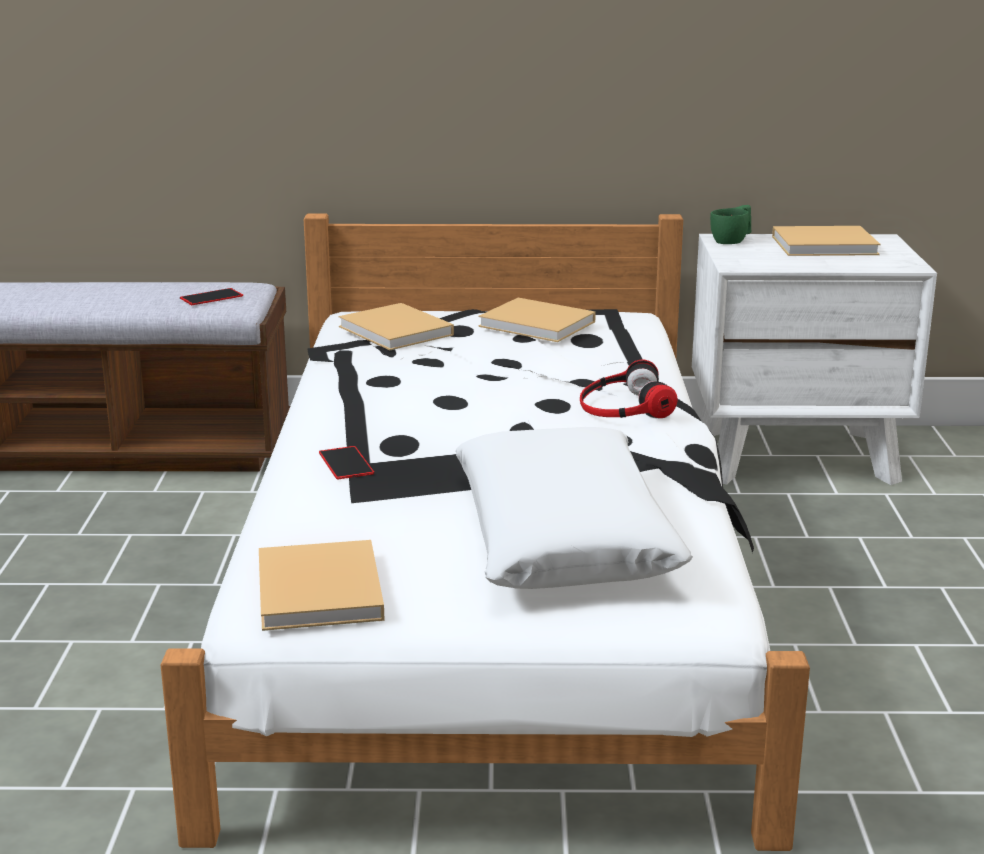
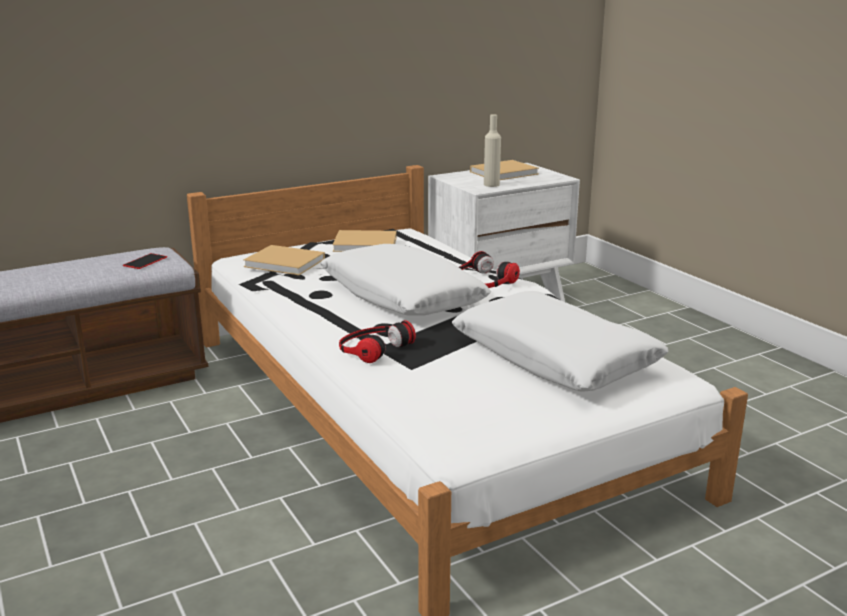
camera: 30 degrees left, 0 degrees up
beige book [259,540,385,631] -> none
phone [319,446,374,480] -> headphones [339,320,416,363]
green cup [710,205,751,244] -> none
none -> white pillow [320,244,491,316]
none -> beige bottle [484,114,501,187]

